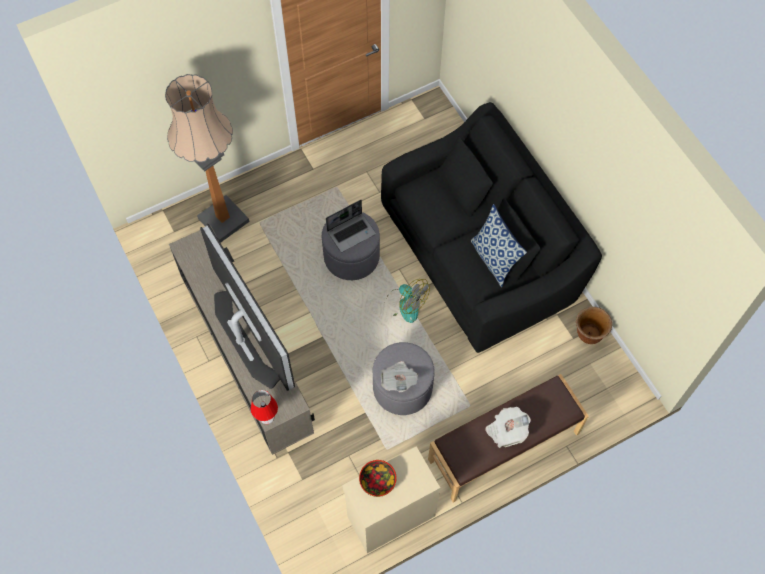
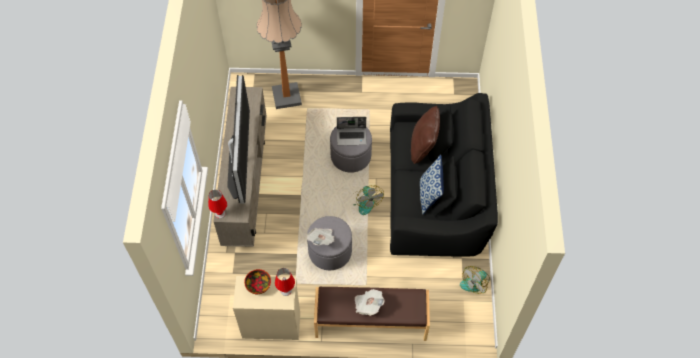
camera: 30 degrees right, 5 degrees down
brown planter [576,307,612,344] -> fan [460,266,490,294]
none -> red table lamp [275,268,295,296]
none -> brown pillow [411,106,440,164]

